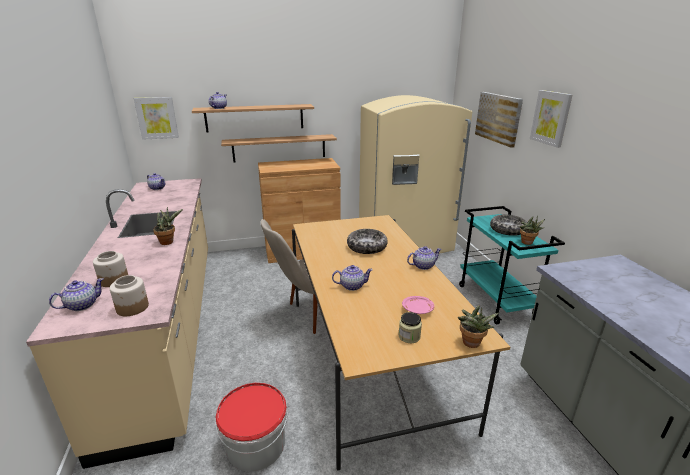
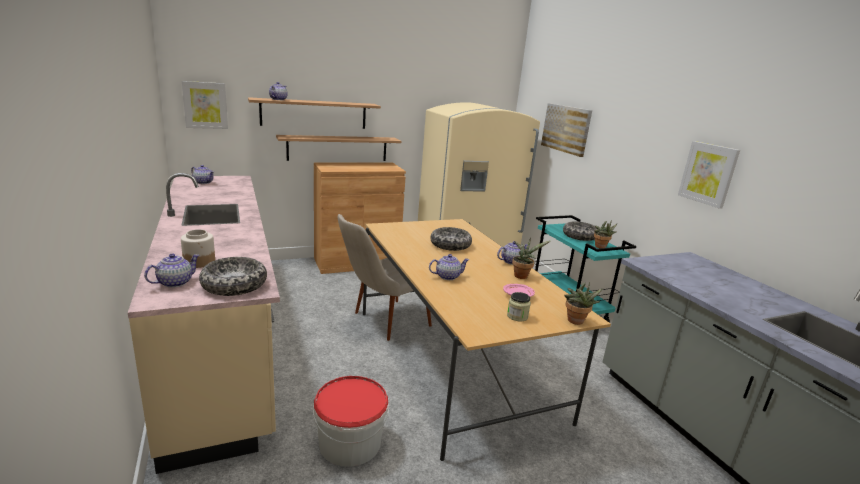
camera: 10 degrees left, 5 degrees down
jar [110,275,149,316] -> bowl [199,257,267,296]
potted plant [153,207,183,245] -> potted plant moved to [512,238,550,279]
picture [530,90,572,148] -> picture moved to [678,141,740,209]

